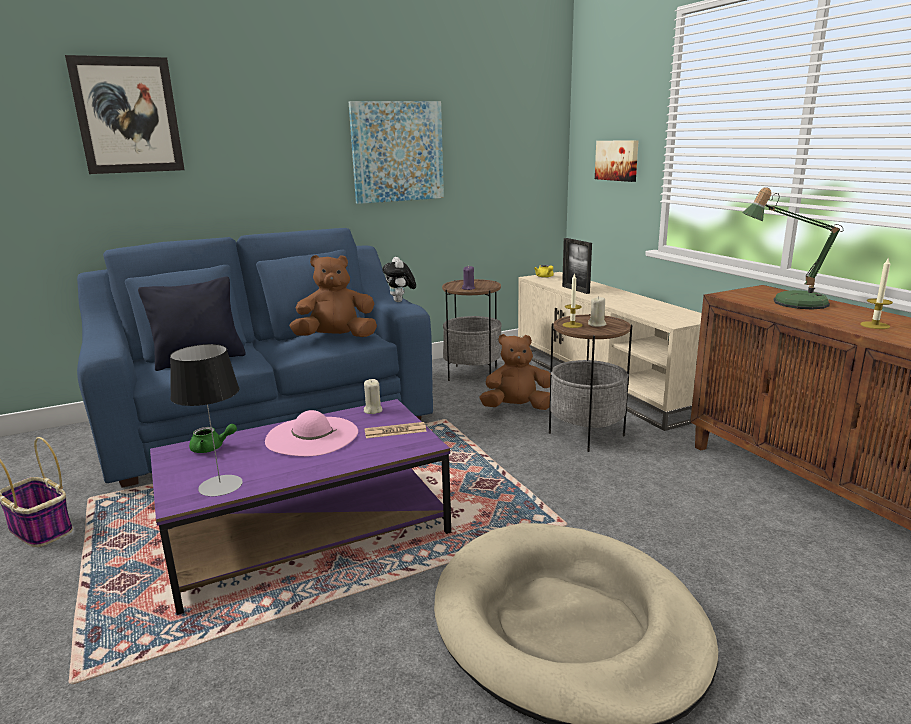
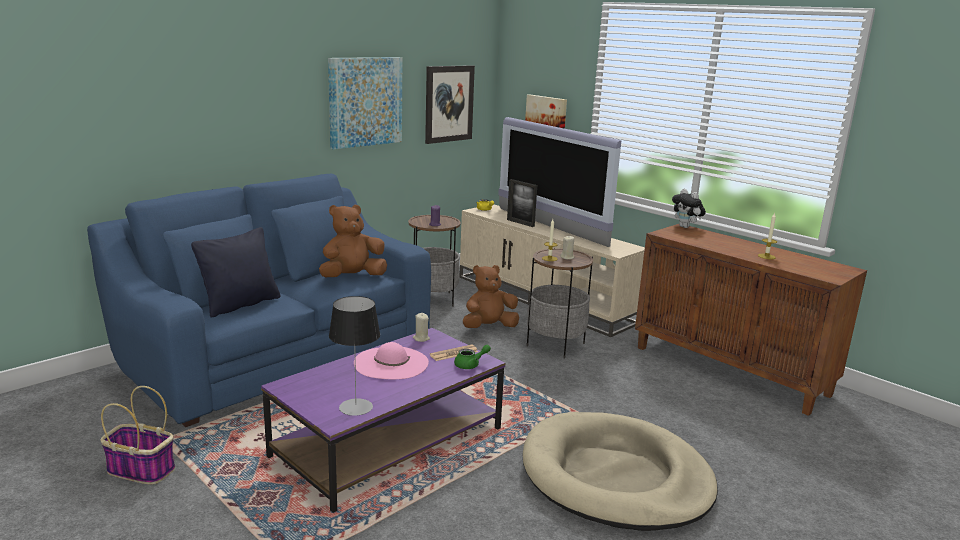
camera: 20 degrees left, 0 degrees up
picture [65,55,185,174] -> picture moved to [425,65,475,144]
green teapot [189,424,237,453] -> green teapot moved to [454,345,491,369]
plush toy [382,257,416,302] -> plush toy moved to [672,189,706,228]
table lamp [742,187,843,309] -> none
none -> television [498,117,622,247]

